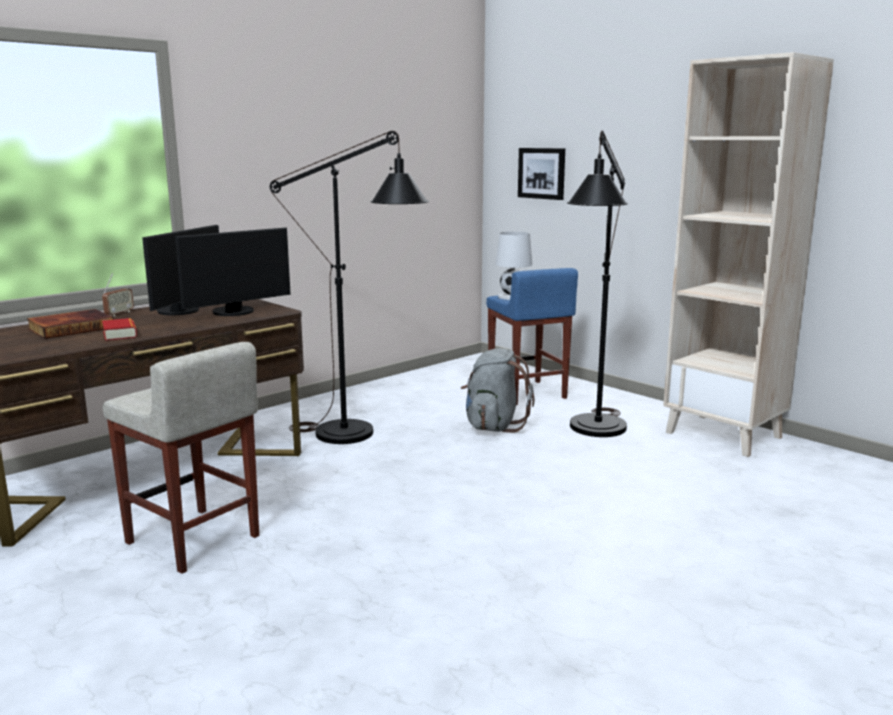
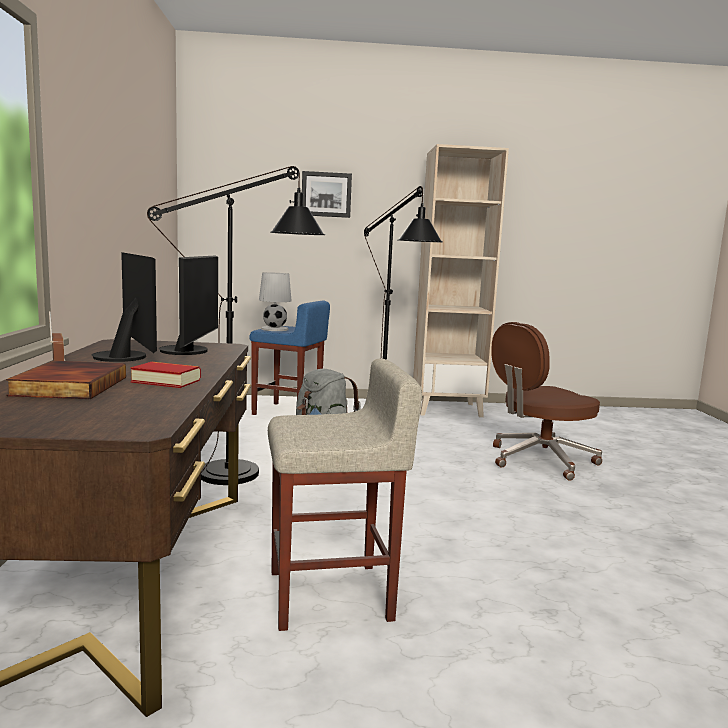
camera: 50 degrees left, 5 degrees down
picture [518,148,565,200] -> picture moved to [302,171,352,218]
none -> brown office chair [491,322,602,481]

